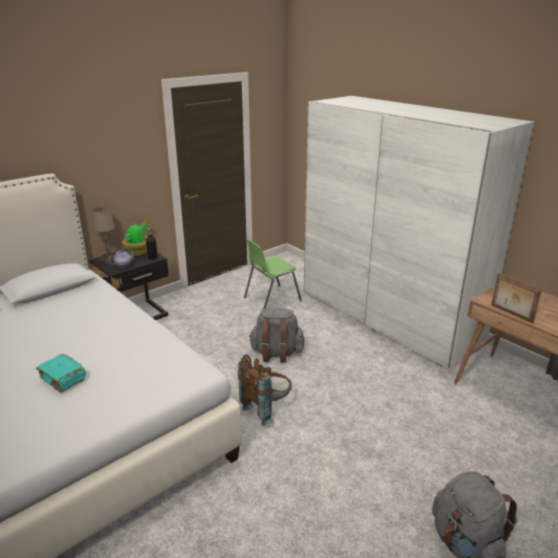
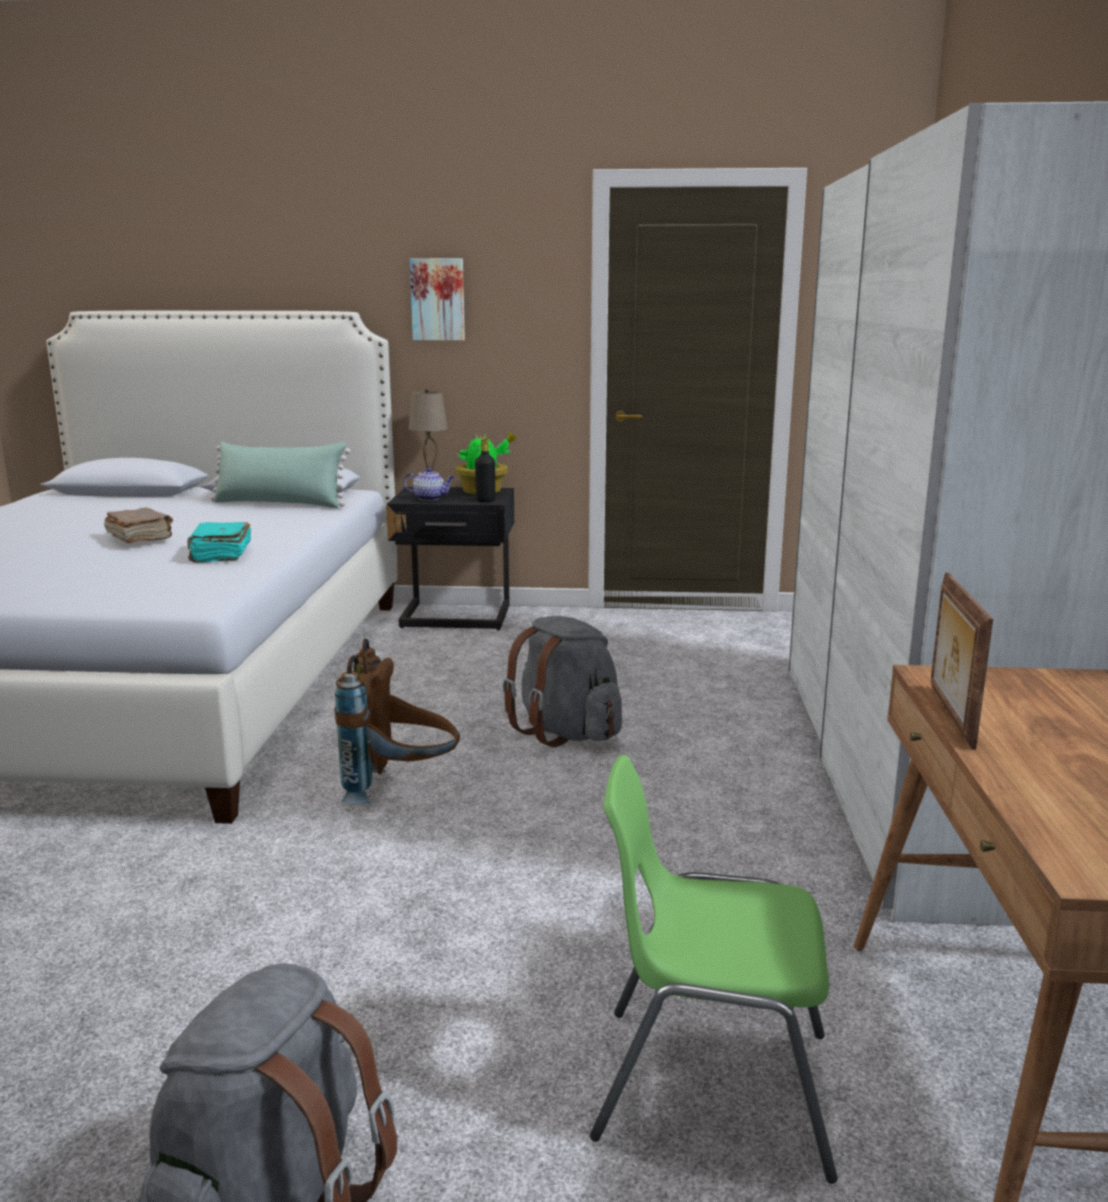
camera: 45 degrees right, 10 degrees down
turquoise book [36,354,86,392] -> turquoise book moved to [187,522,251,563]
green chair [244,239,301,309] -> green chair moved to [590,755,838,1184]
none -> brown book [104,508,173,543]
none -> green pillow [210,442,351,508]
none -> picture [410,258,465,341]

